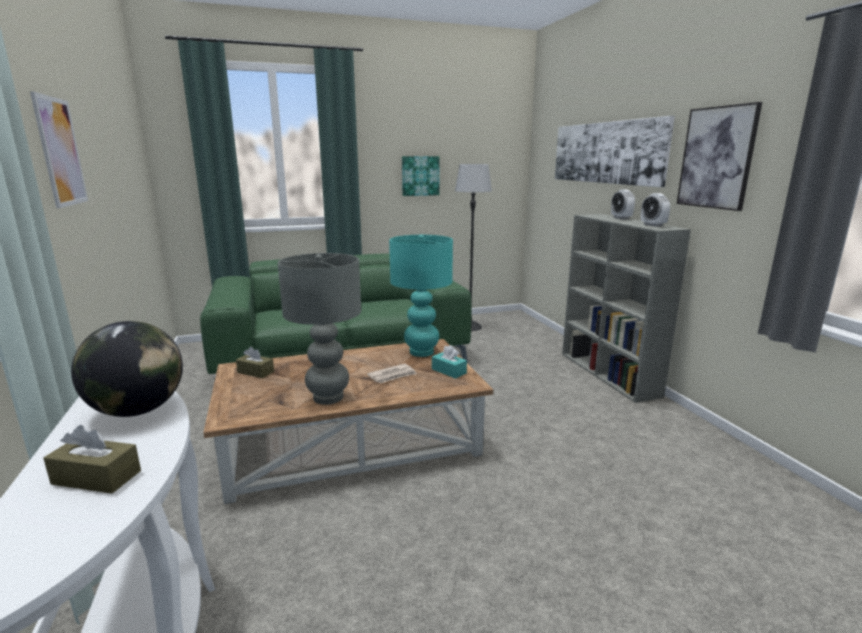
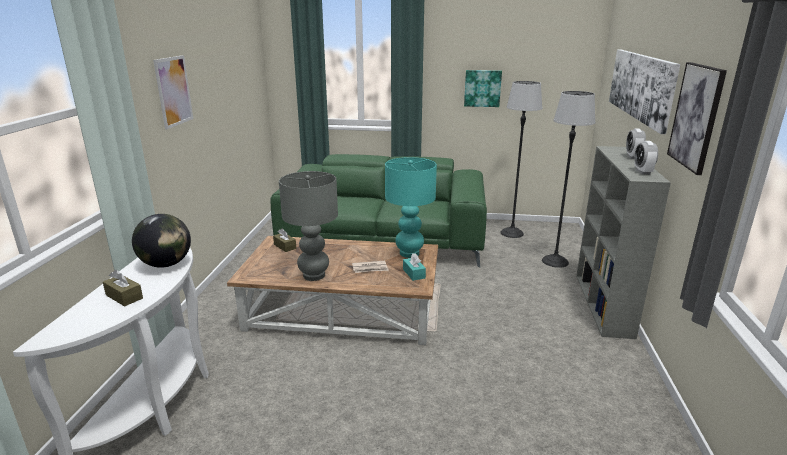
camera: 25 degrees right, 5 degrees up
none -> floor lamp [542,91,595,268]

